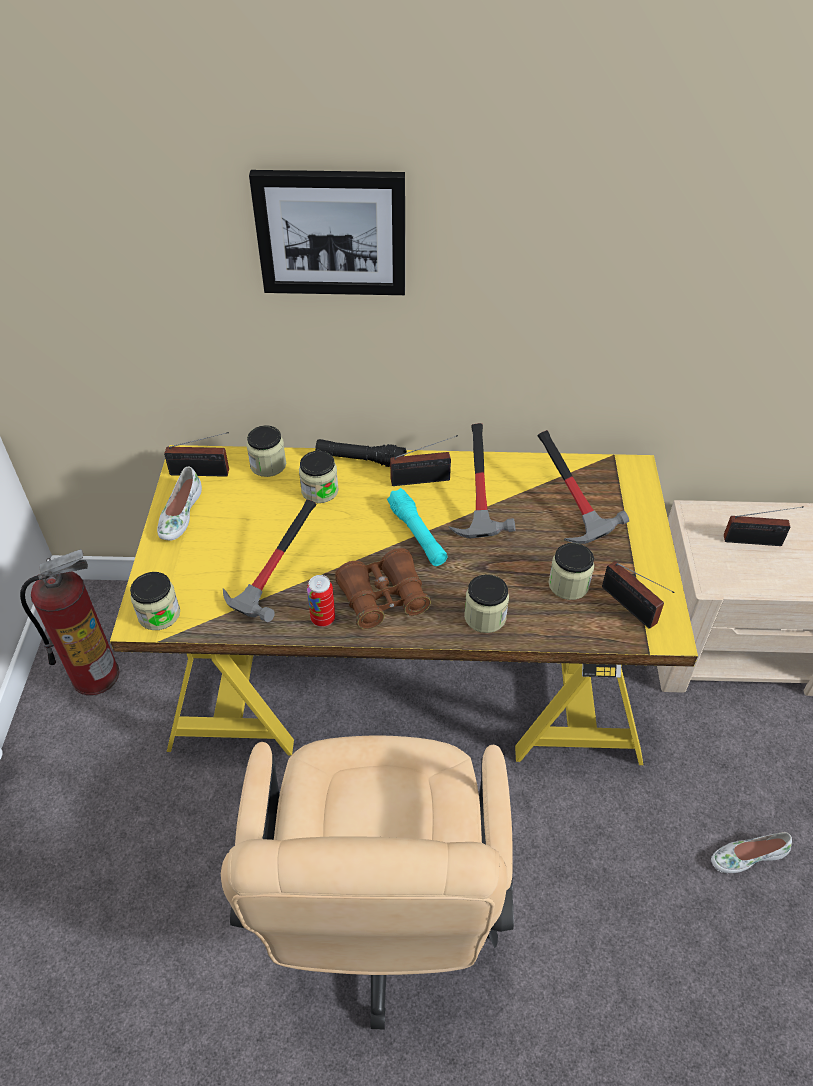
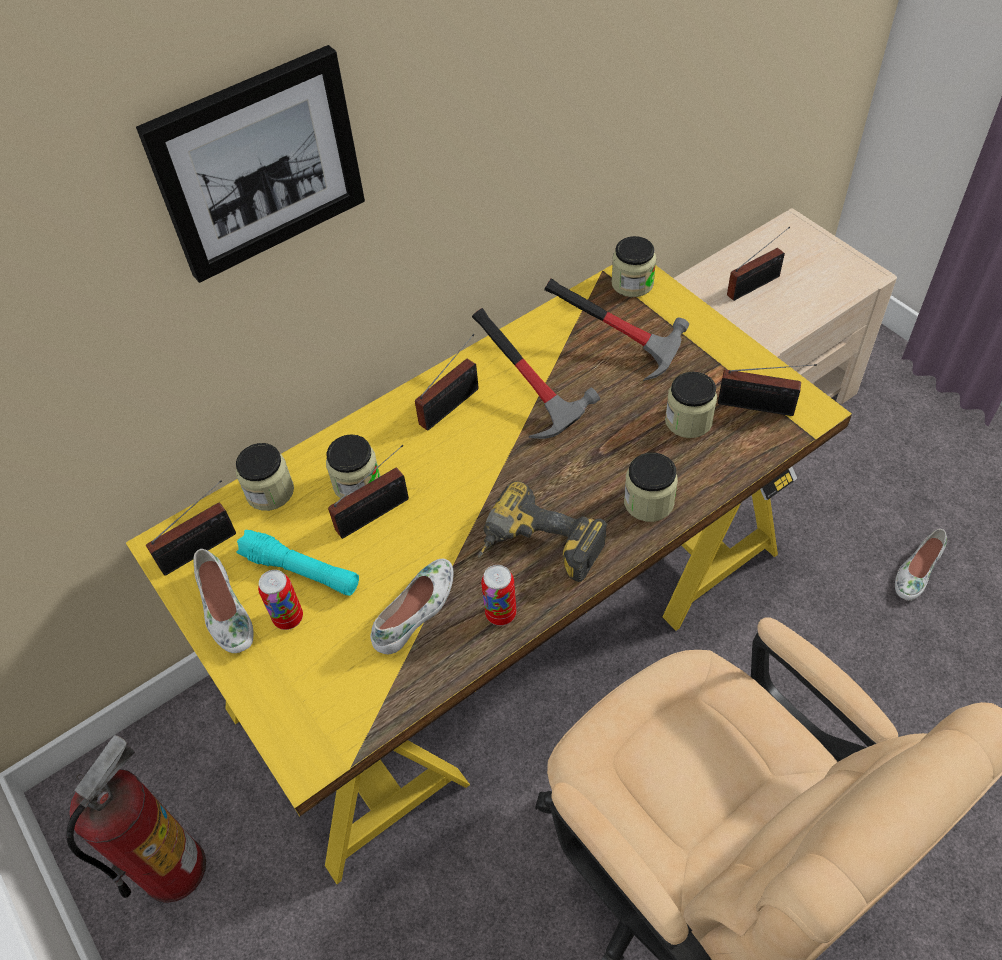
camera: 35 degrees left, 5 degrees up
jar [130,572,180,630] -> jar moved to [611,236,656,297]
hammer [223,499,317,622] -> white shoe [370,558,453,654]
black flashlight [315,439,407,467] -> none
brown binoculars [335,548,431,629] -> power drill [478,481,607,582]
turquoise flashlight [387,488,448,566] -> turquoise flashlight moved to [236,530,359,596]
none -> can [258,570,303,630]
none -> radio [328,445,409,539]

